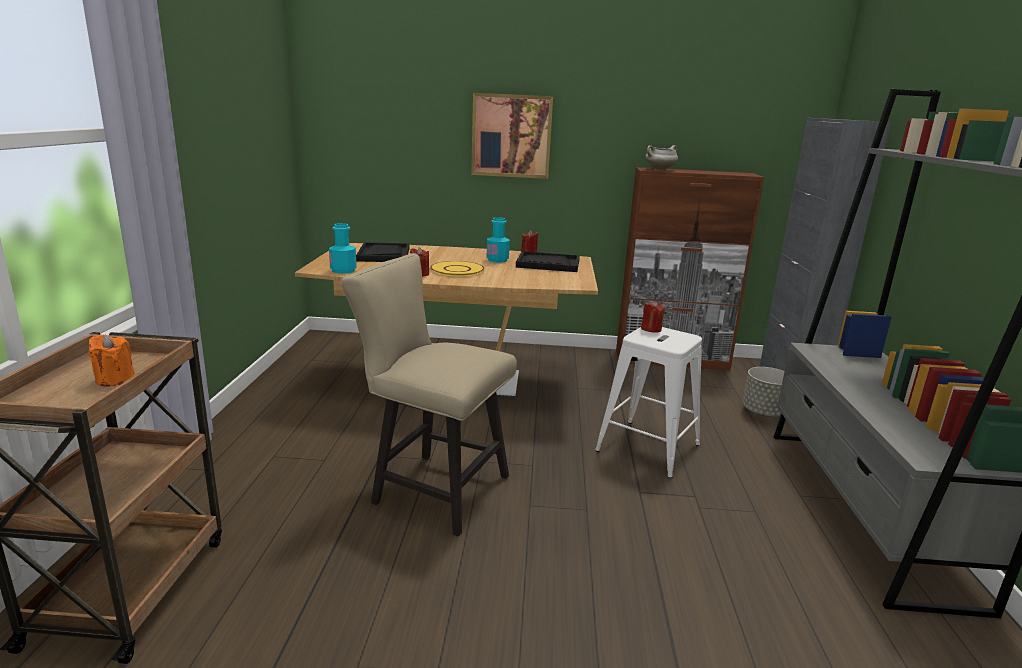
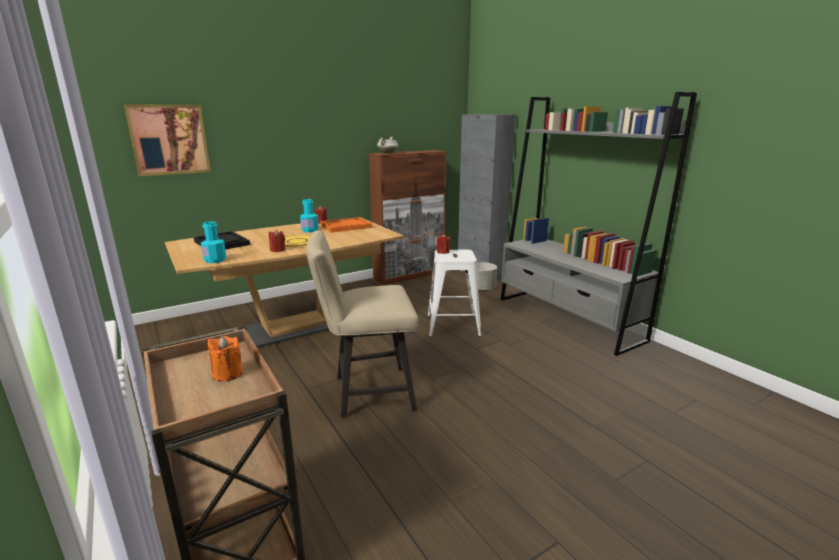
camera: 35 degrees left, 0 degrees up
picture [471,93,553,179] -> picture moved to [124,104,211,176]
black tray [516,251,580,272] -> orange tray [321,217,372,233]

